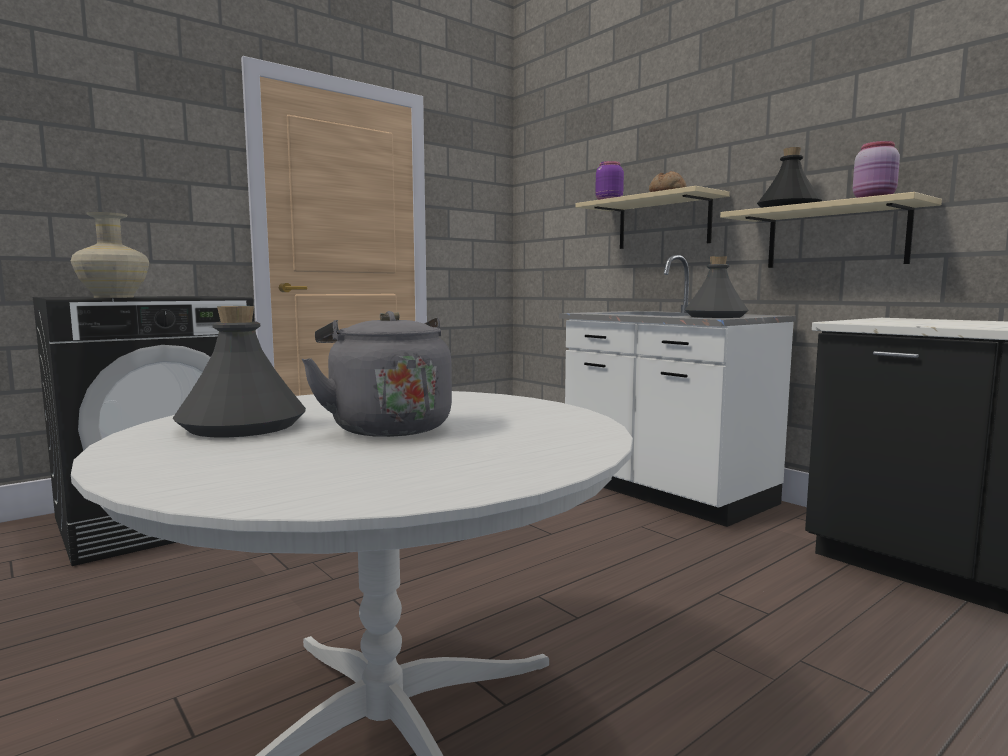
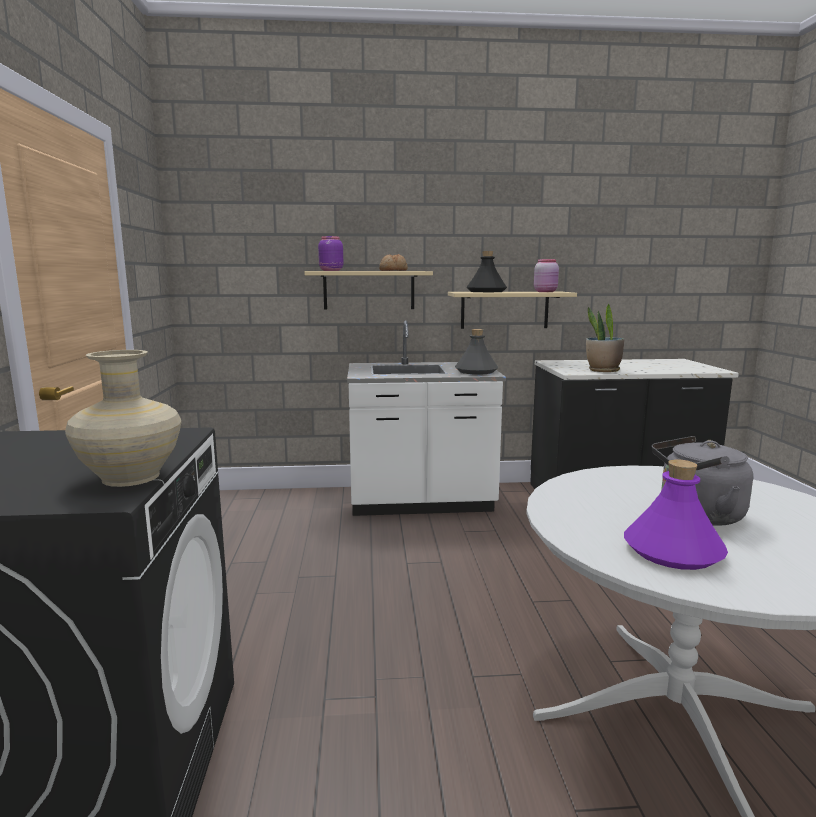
camera: 55 degrees left, 5 degrees up
grey bottle [173,306,306,438] -> purple bottle [624,459,728,570]
none -> potted plant [586,304,624,372]

